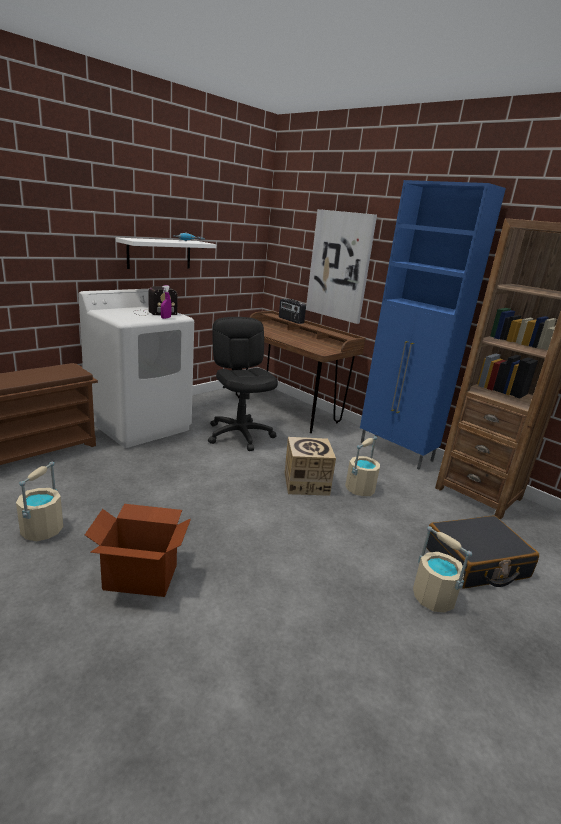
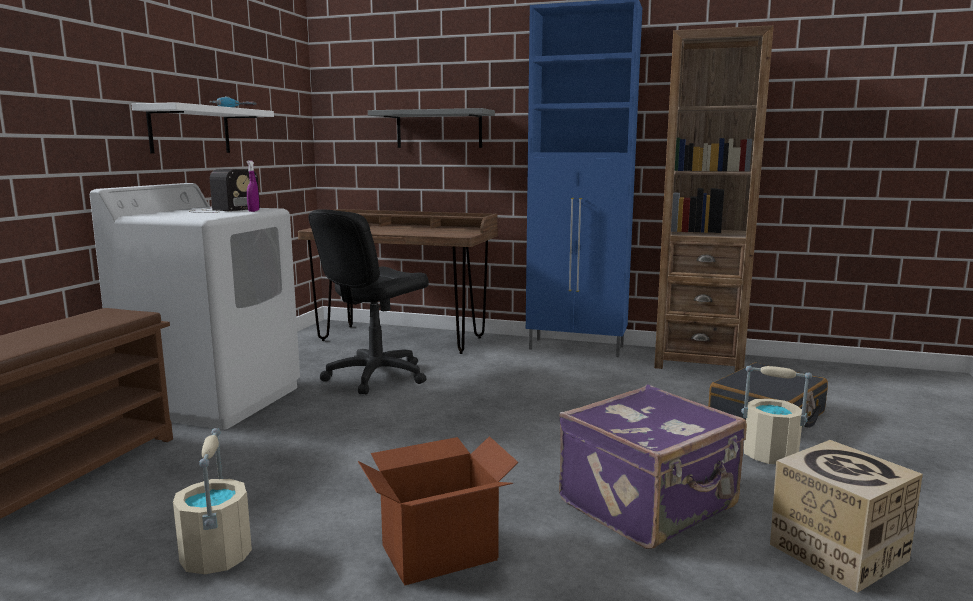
camera: 25 degrees left, 10 degrees down
black office chair [208,317,278,451] -> black office chair turned 90 degrees counterclockwise [308,210,429,394]
radio [279,298,306,324] -> none
cardboard box [285,437,336,496] -> cardboard box moved to [770,440,923,593]
picture [306,209,377,324] -> grey shelf [368,108,495,148]
beige bucket [345,436,380,496] -> none
none -> purple suitcase [559,385,747,549]

